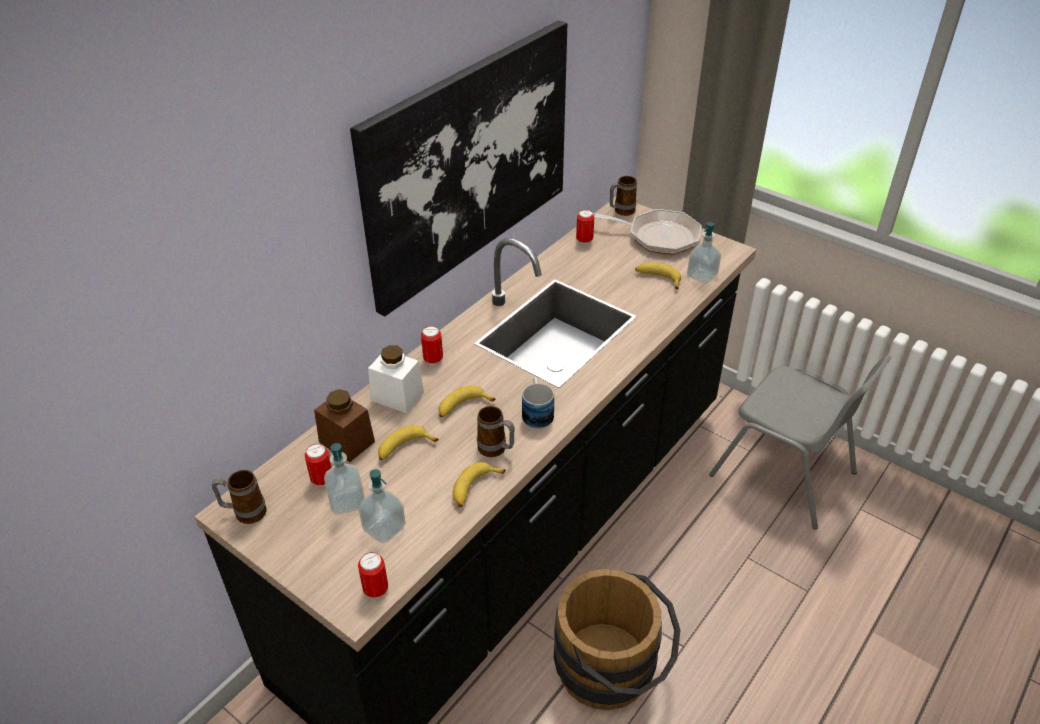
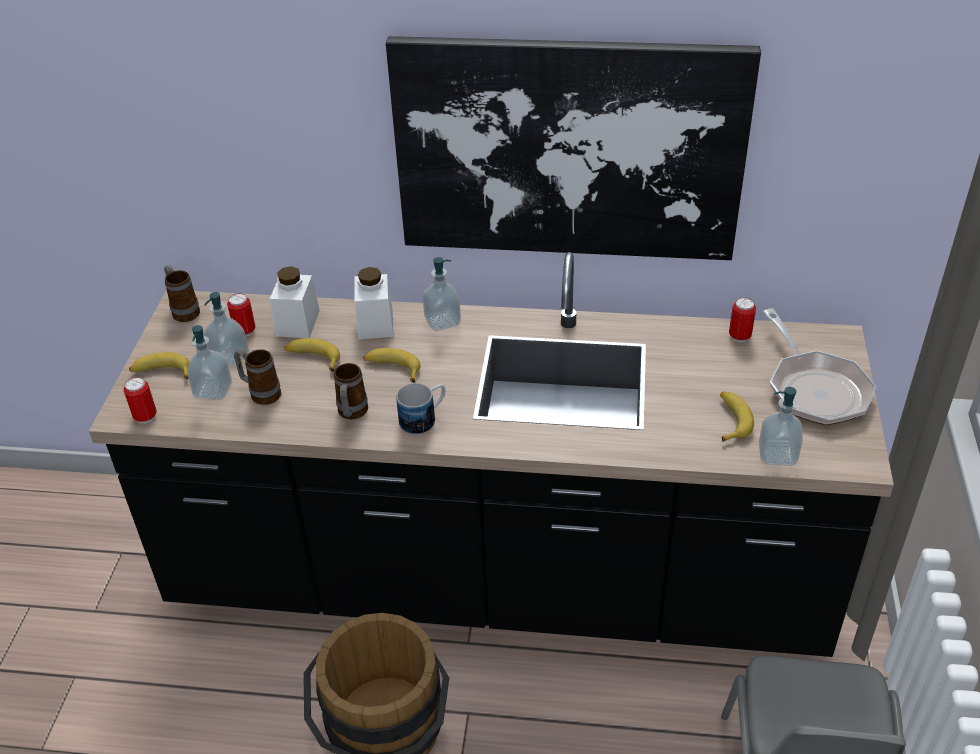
camera: 60 degrees right, 0 degrees up
brown jar [314,389,375,462] -> white jar [270,266,320,338]
can [421,326,443,365] -> soap dispenser [423,257,461,331]
banana [452,462,506,507] -> banana moved to [129,352,190,379]
mug [610,176,637,216] -> mug moved to [234,349,281,405]

